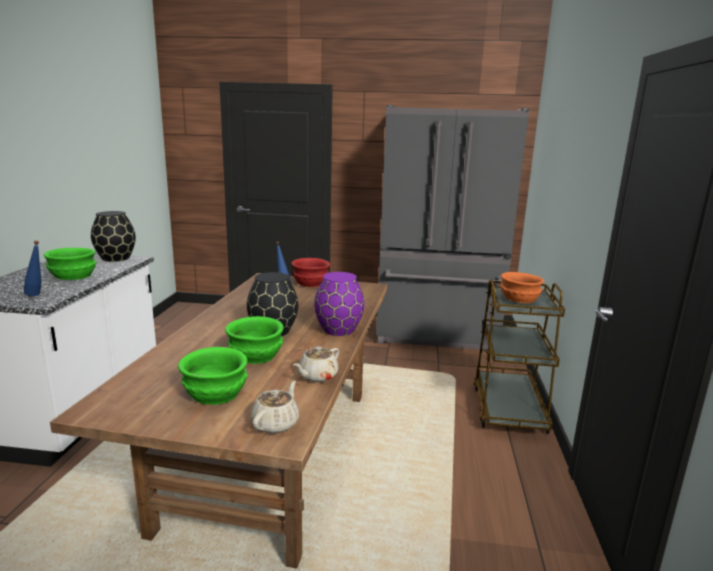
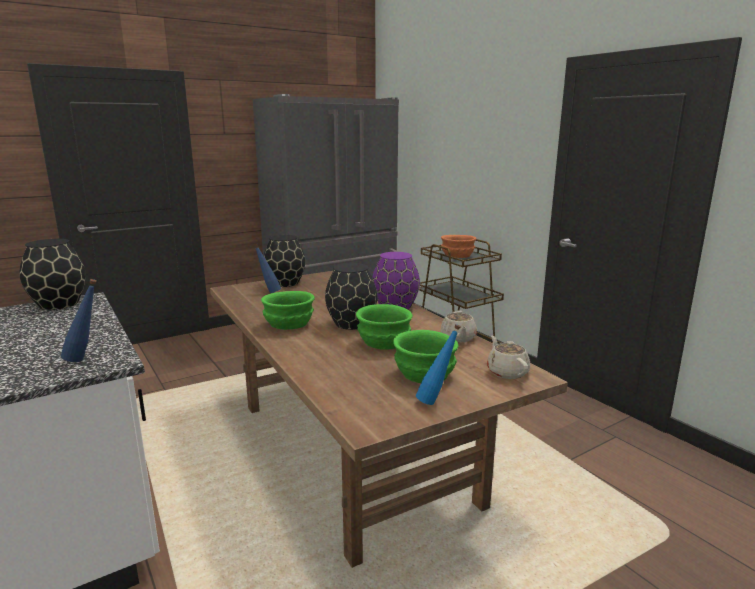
camera: 40 degrees left, 0 degrees up
green bowl [44,248,97,280] -> green bowl moved to [261,291,315,330]
red bowl [292,258,330,287] -> black vase [264,235,305,287]
none -> blue bottle [416,324,461,405]

